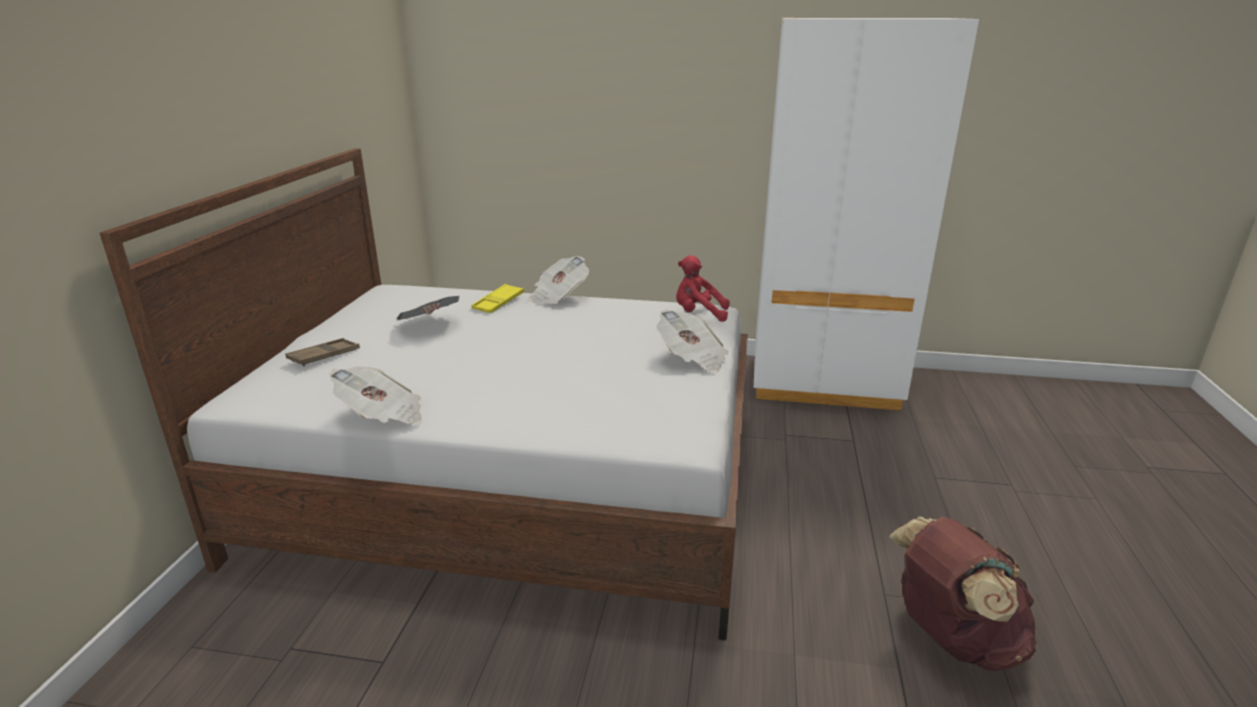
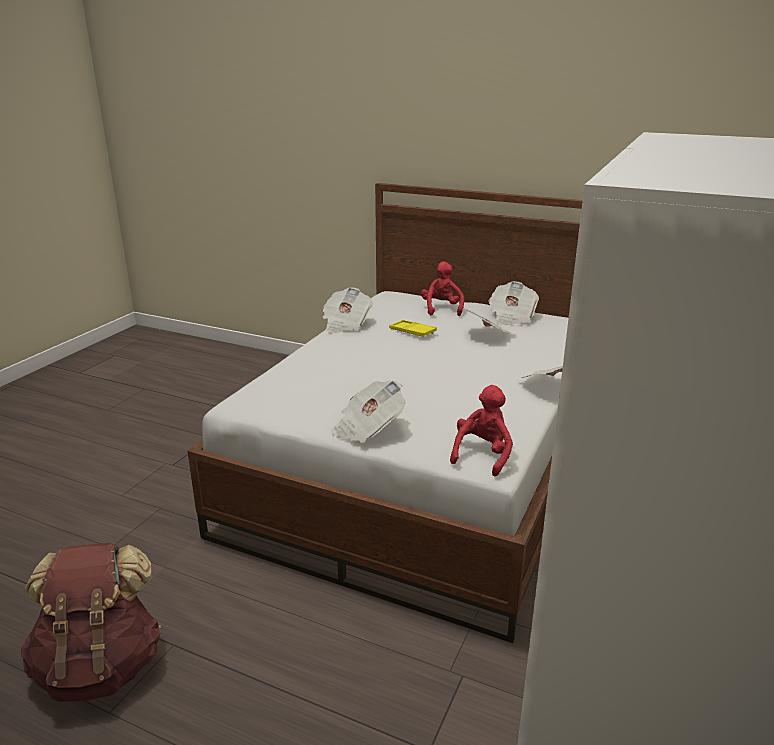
camera: 105 degrees right, 0 degrees up
brown tray [285,338,360,366] -> red plush toy [421,261,464,316]
yellow tray [472,284,524,313] -> yellow tray moved to [389,320,437,337]
none -> newspaper [488,281,539,326]

